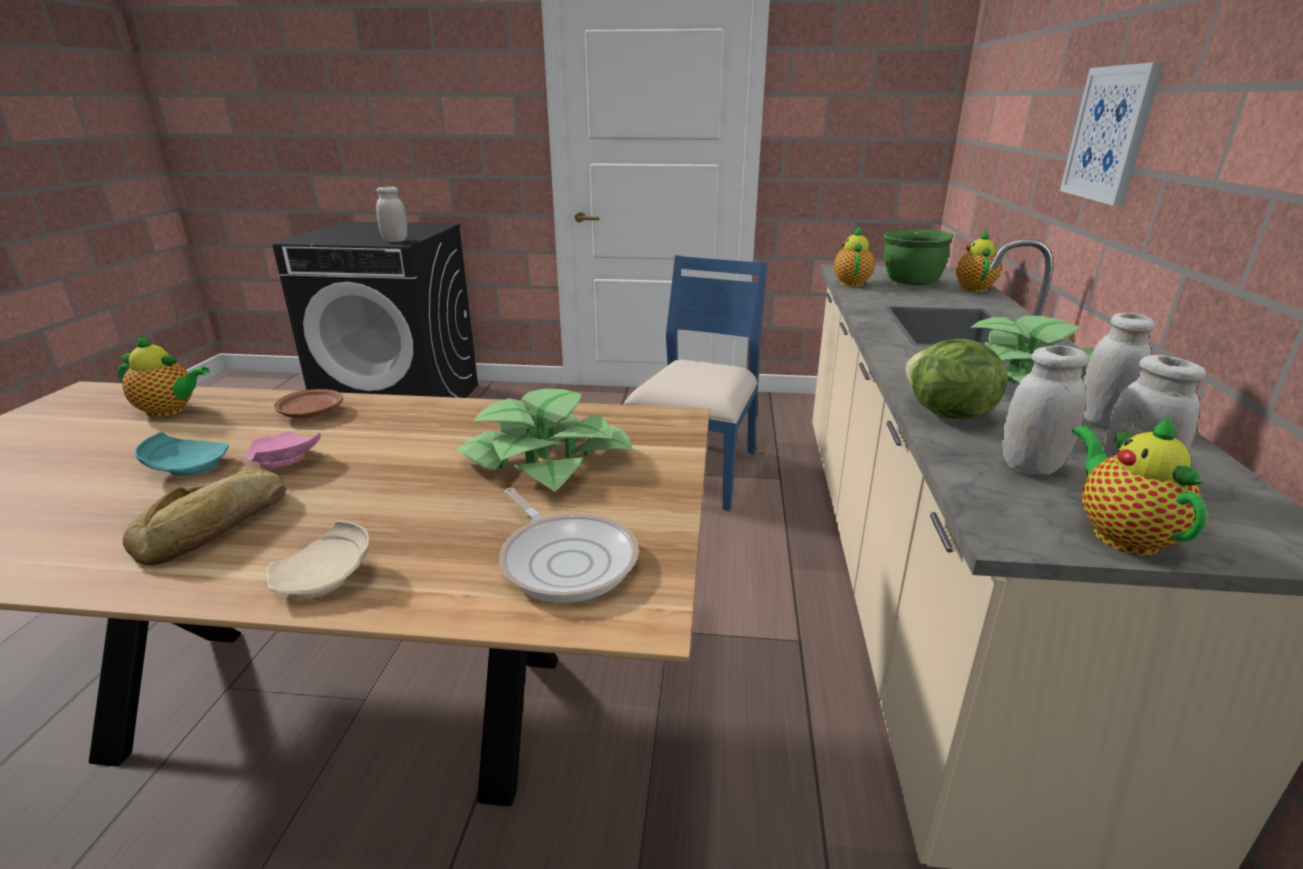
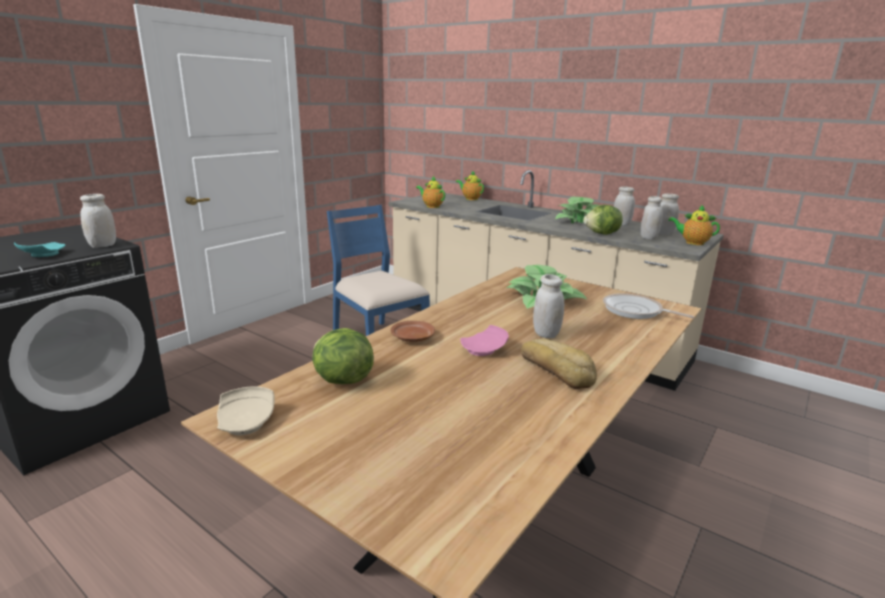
camera: 60 degrees left, 5 degrees down
teapot [118,334,210,417] -> lettuce [312,328,374,384]
turquoise plate [135,432,229,476] -> turquoise plate moved to [14,242,65,257]
beige plate [266,520,370,599] -> beige plate moved to [217,386,274,435]
frying pan [499,488,639,602] -> frying pan turned 135 degrees counterclockwise [603,293,694,319]
green cooking pot [884,229,954,285] -> none
picture [1060,62,1164,206] -> none
none -> white jar [533,274,564,338]

